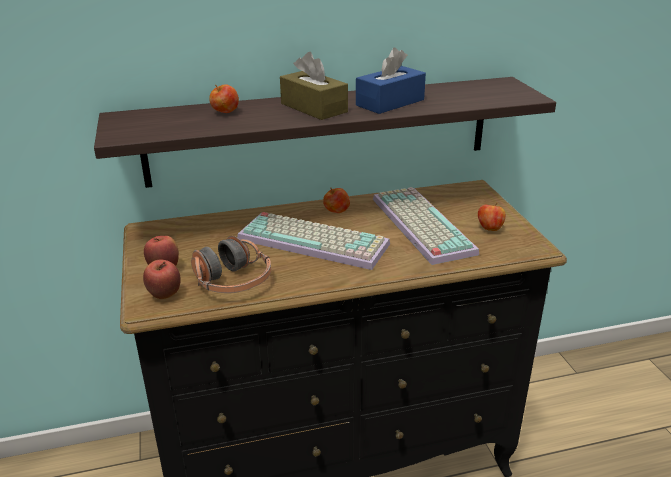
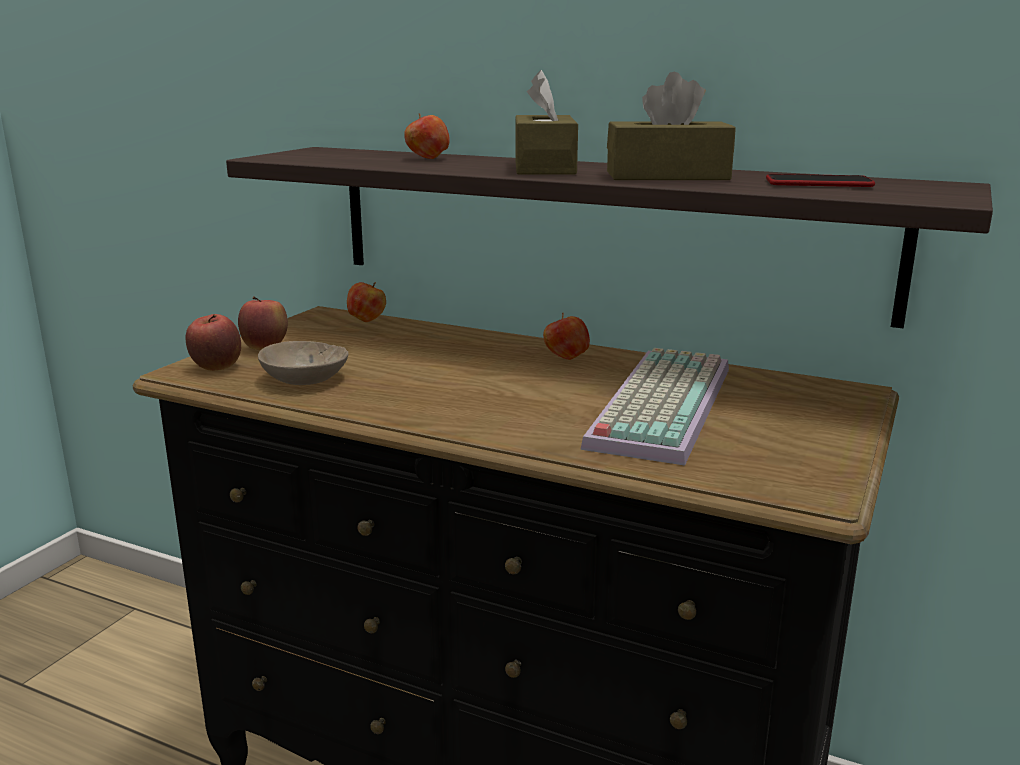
camera: 40 degrees right, 10 degrees down
headphones [191,236,271,293] -> beige bowl [258,341,349,385]
keyboard [237,212,390,270] -> none
blue tissue box [356,48,426,114] -> brown tissue box [607,72,736,180]
apple [478,203,506,231] -> apple moved to [347,282,386,322]
none -> phone [766,174,875,187]

